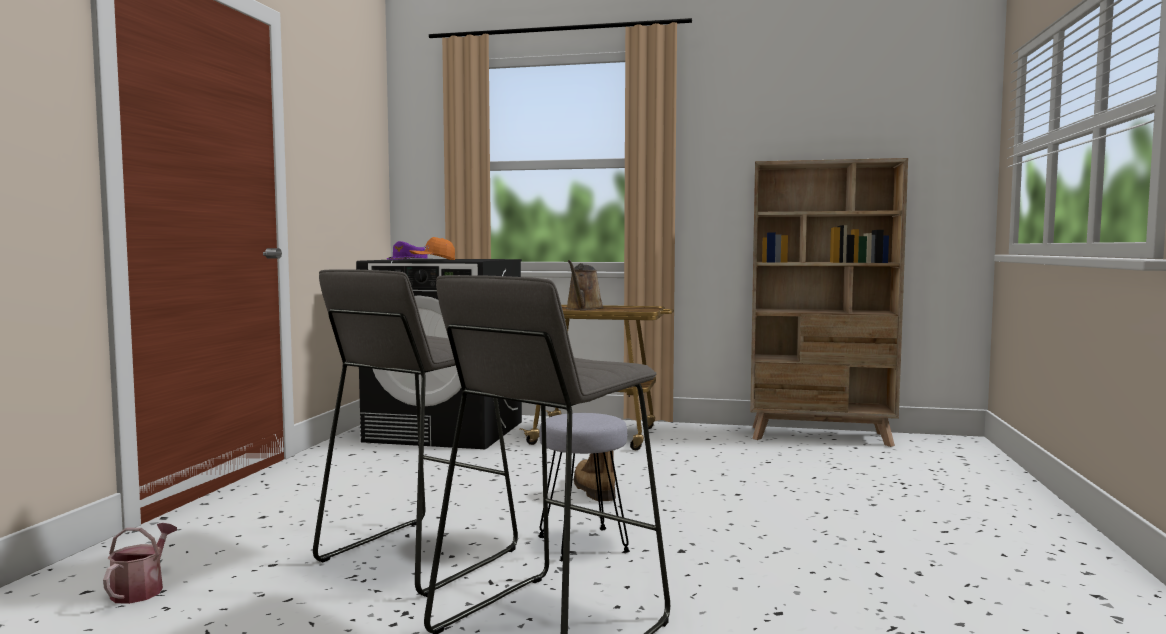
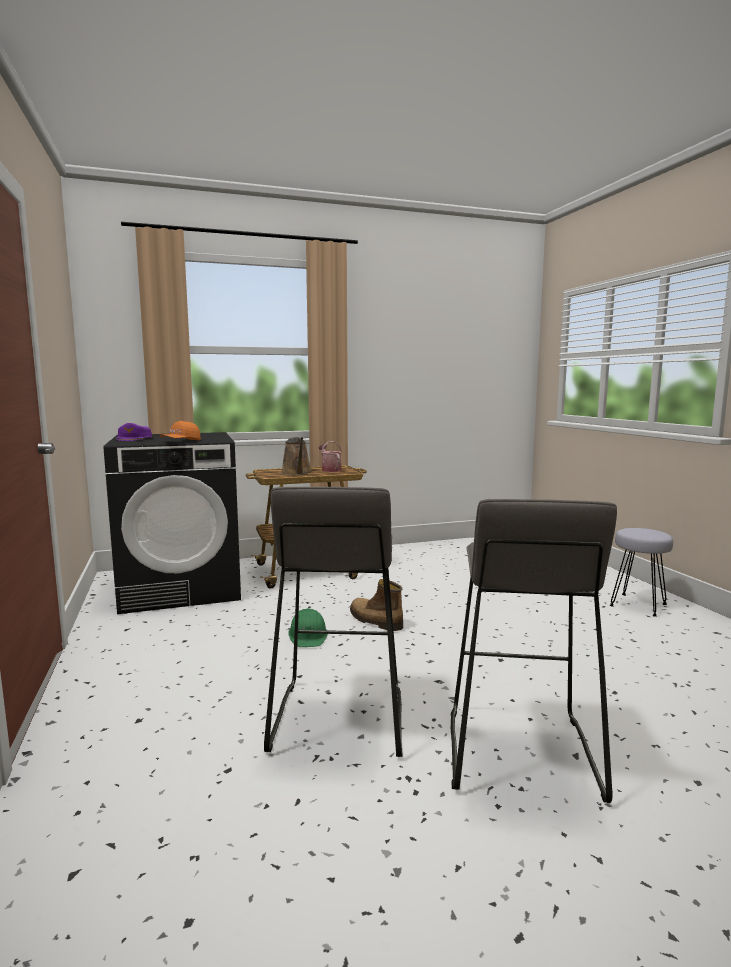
camera: 30 degrees left, 5 degrees up
watering can [103,523,177,604] -> watering can moved to [319,441,342,472]
grey stool [538,413,630,561] -> grey stool moved to [610,528,673,617]
beige bookcase [750,158,908,447] -> none
none -> green hard hat [288,608,328,647]

